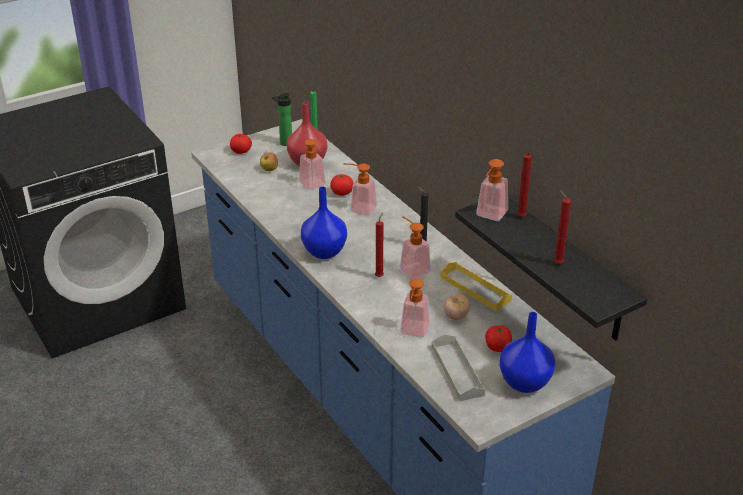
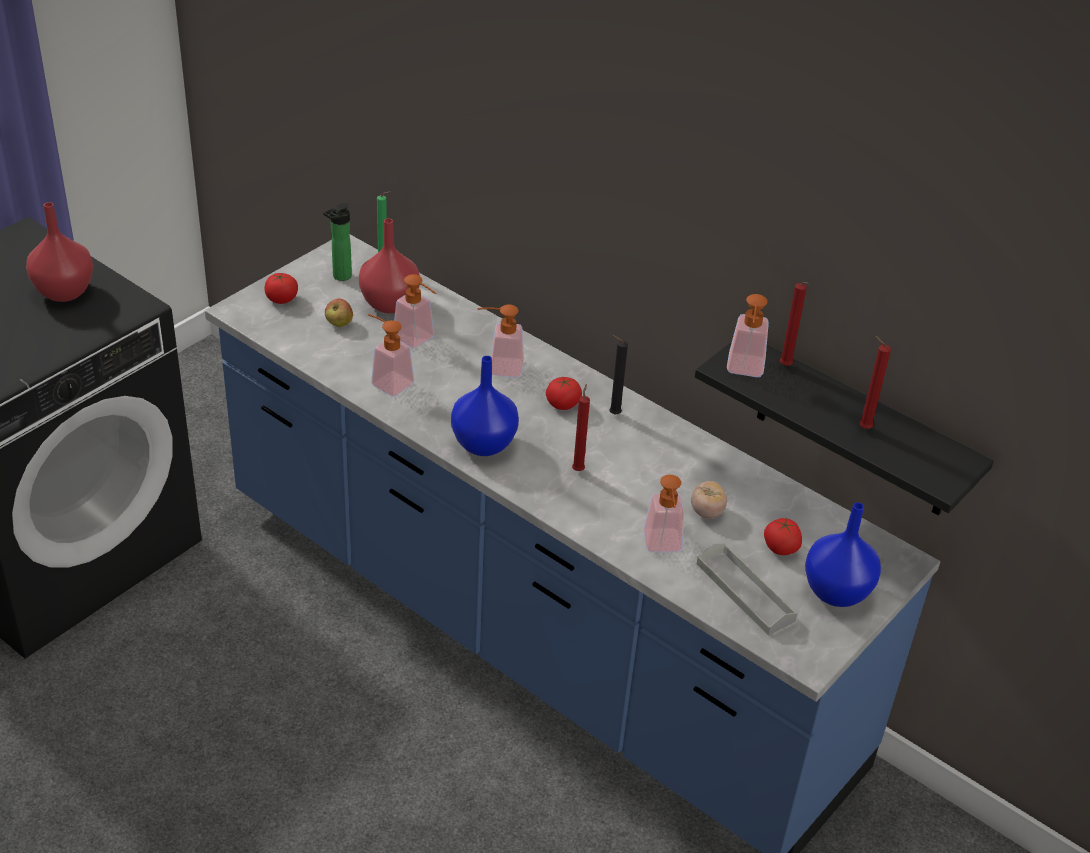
camera: 20 degrees left, 5 degrees up
tomato [330,174,353,196] -> tomato moved to [546,376,582,410]
soap dispenser [400,216,431,279] -> soap dispenser moved to [368,314,414,397]
yellow tray [440,262,512,311] -> none
none -> red vase [26,202,93,302]

